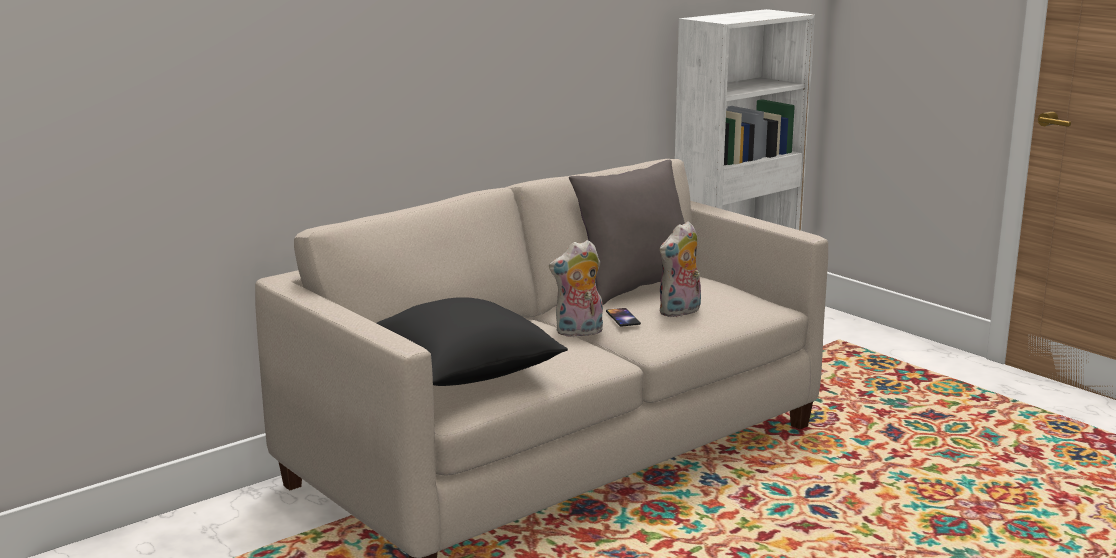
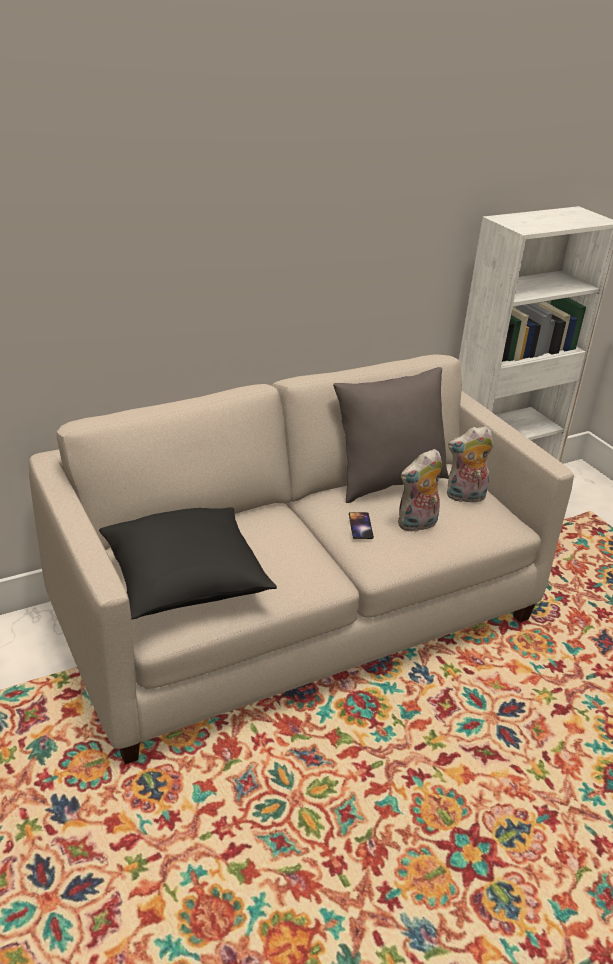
camera: 10 degrees right, 15 degrees up
plush toy [549,240,603,337] -> plush toy moved to [447,426,494,502]

